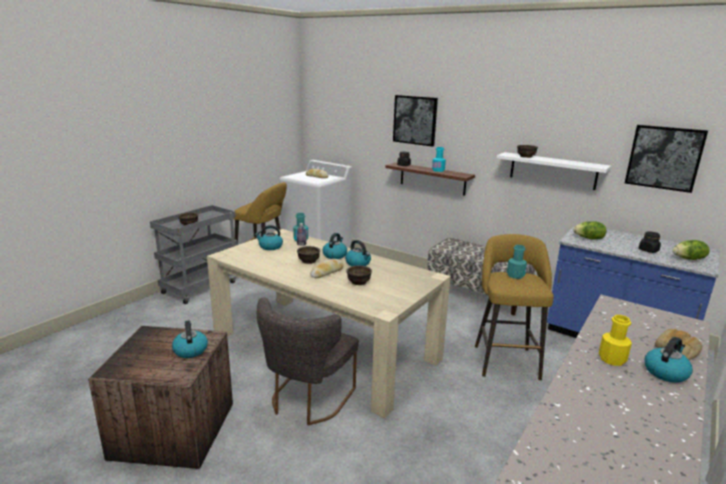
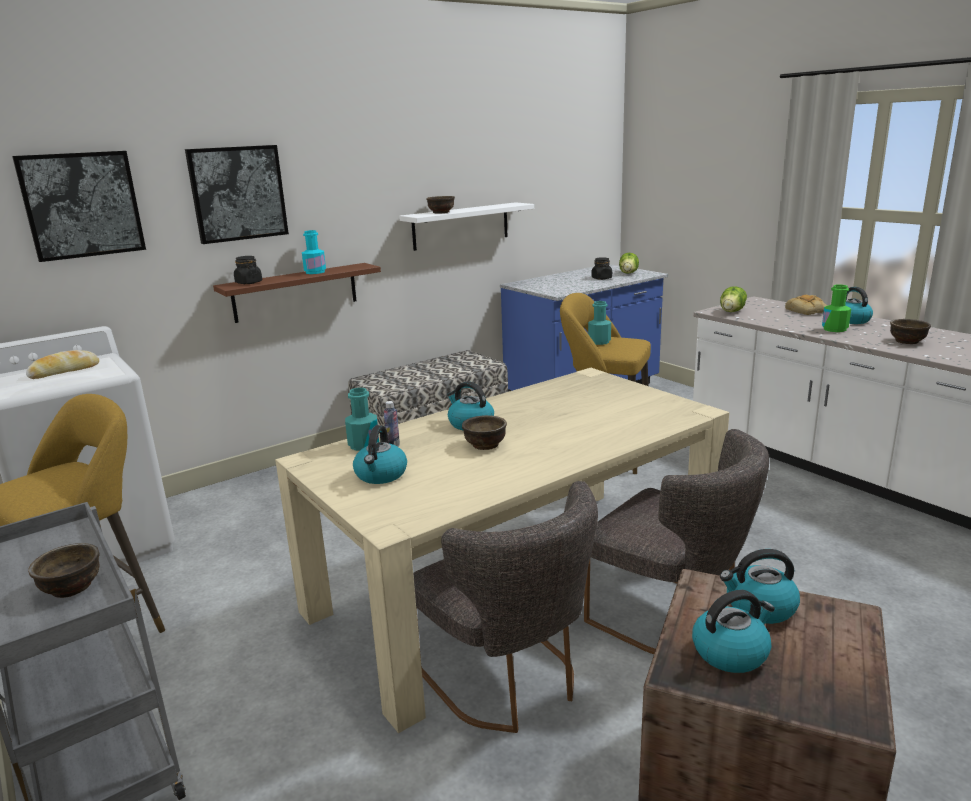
camera: 70 degrees left, 0 degrees up
bread [310,259,344,278] -> none
kettle [345,240,371,266] -> kettle moved to [692,589,775,673]
brown bowl [346,265,372,285] -> brown bowl moved to [890,319,931,344]
lettuce [573,221,607,239] -> lettuce moved to [720,286,747,312]
yellow bottle [599,315,632,366] -> green bottle [822,284,851,332]
picture [625,125,708,193] -> picture moved to [12,151,146,262]
none -> grey chair [413,481,598,733]

